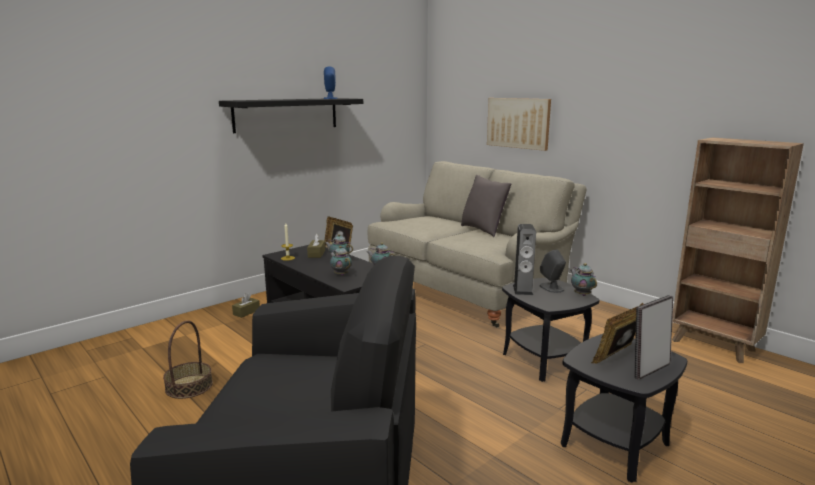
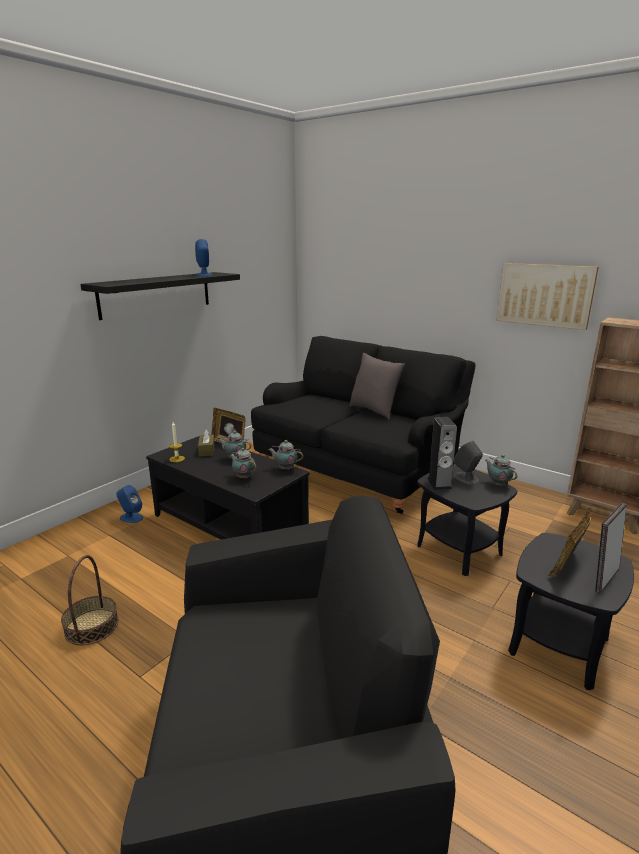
camera: 10 degrees left, 5 degrees up
brown tissue box [232,293,260,318] -> blue speaker [116,485,143,523]
beige sofa [368,161,586,328] -> black sofa [251,336,476,514]
picture [487,98,551,151] -> picture moved to [496,263,599,330]

